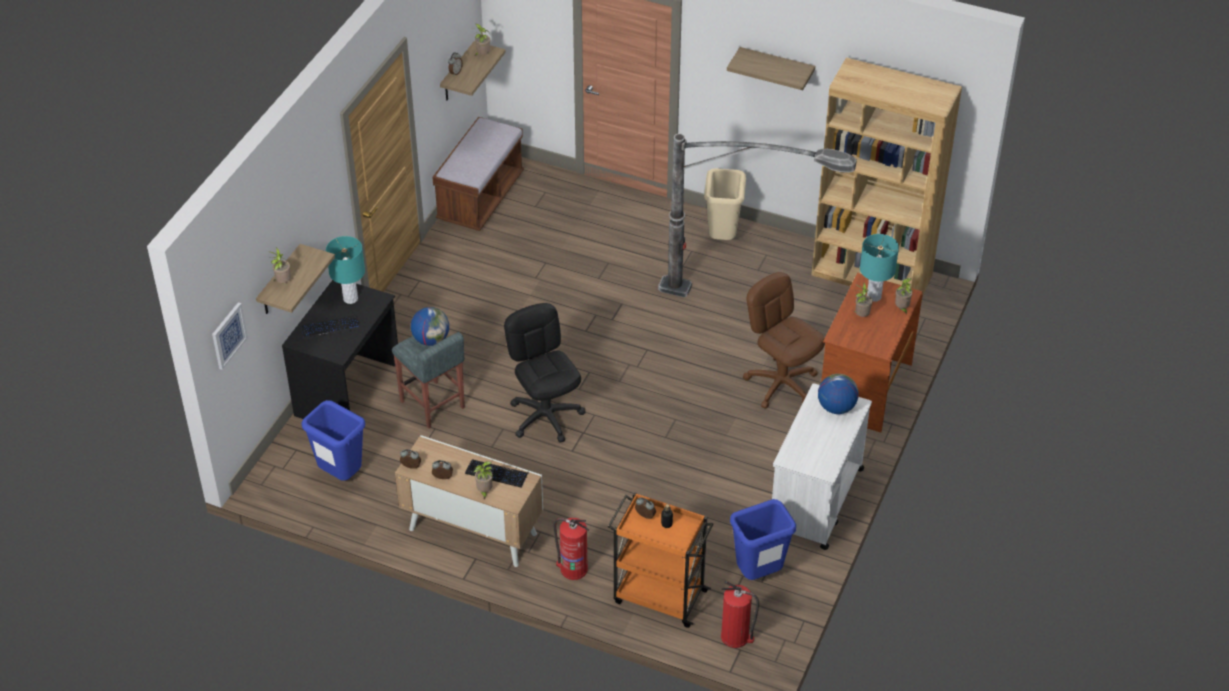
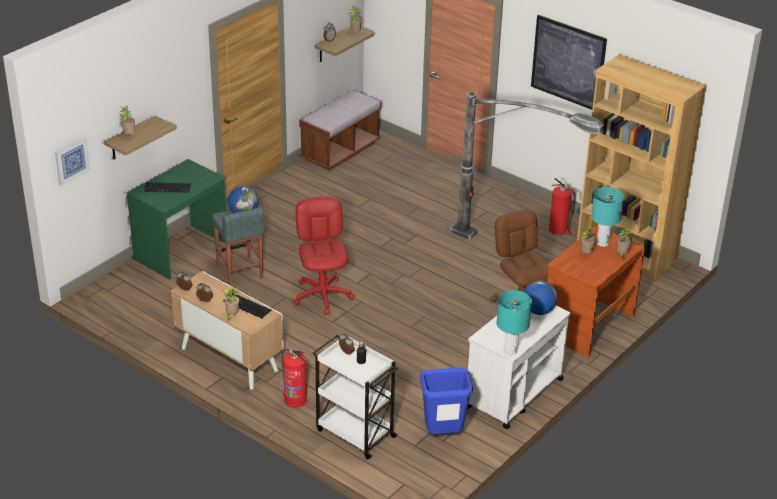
camera: 15 degrees right, 10 degrees down
black desk [282,280,398,419] -> green desk [126,159,226,280]
blue trash can [301,400,365,480] -> none
turquoise table lamp [326,236,365,304] -> turquoise table lamp moved to [496,290,532,355]
black office chair [504,303,586,442] -> red office chair [293,197,355,315]
orange cart [608,492,713,628] -> white cart [313,334,399,459]
beige trash can [704,168,746,240] -> none
fire extinguisher [721,581,759,648] -> fire extinguisher moved to [549,178,576,235]
shelf [727,47,815,90] -> picture [531,15,607,110]

